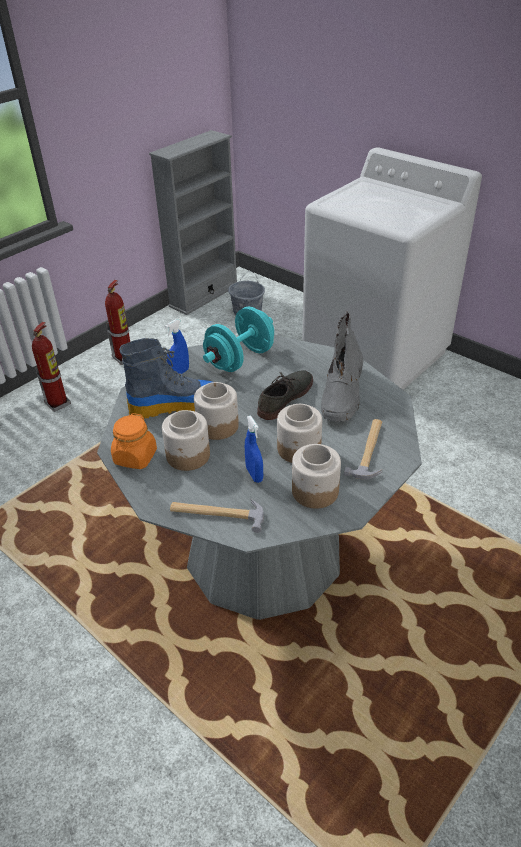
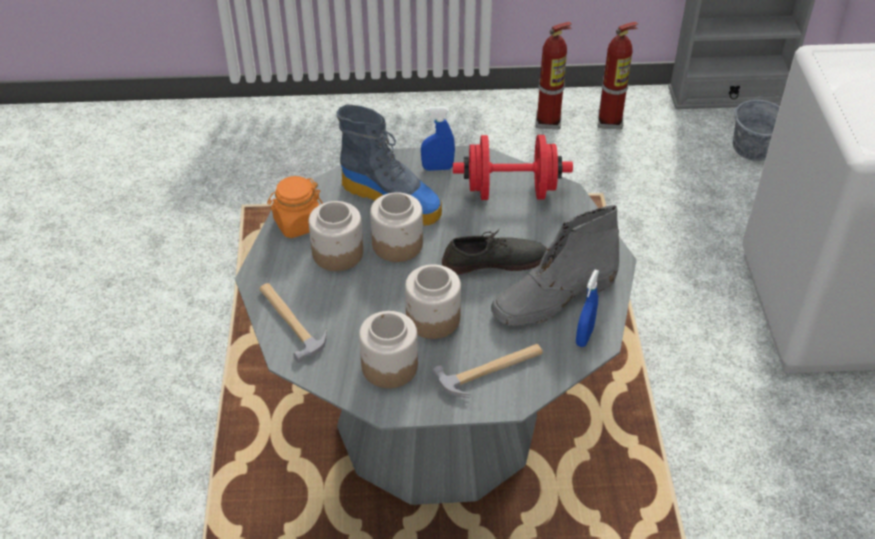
camera: 45 degrees right, 5 degrees up
fire extinguisher [32,322,71,412] -> fire extinguisher moved to [598,21,638,129]
turquoise dumbbell [203,307,274,372] -> red dumbbell [453,135,573,200]
blue spray bottle [245,416,263,483] -> blue spray bottle moved to [576,270,599,347]

